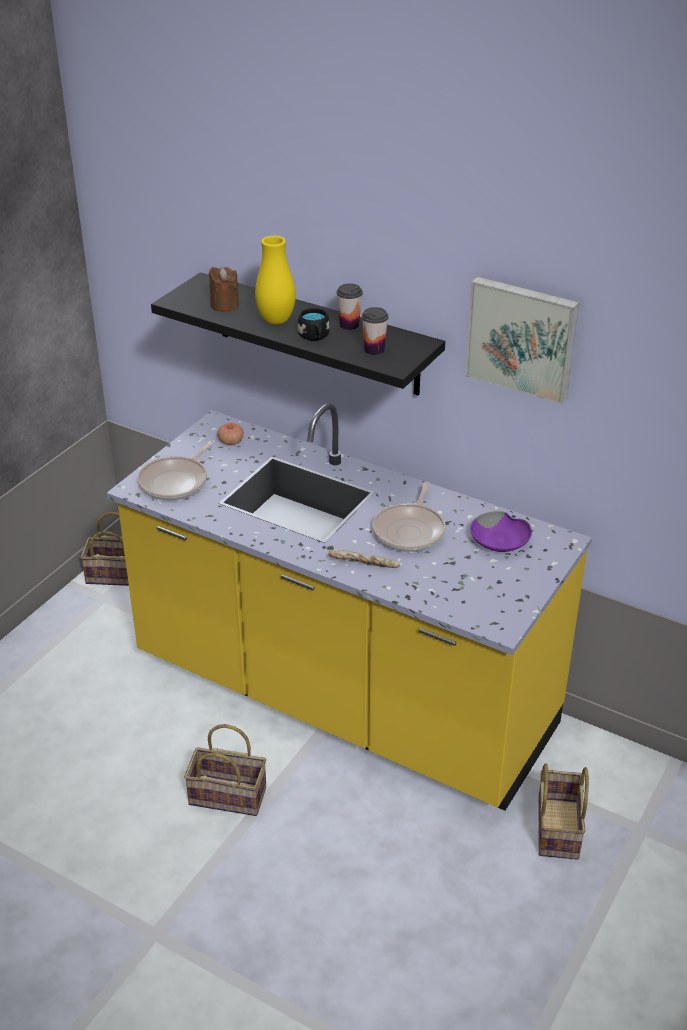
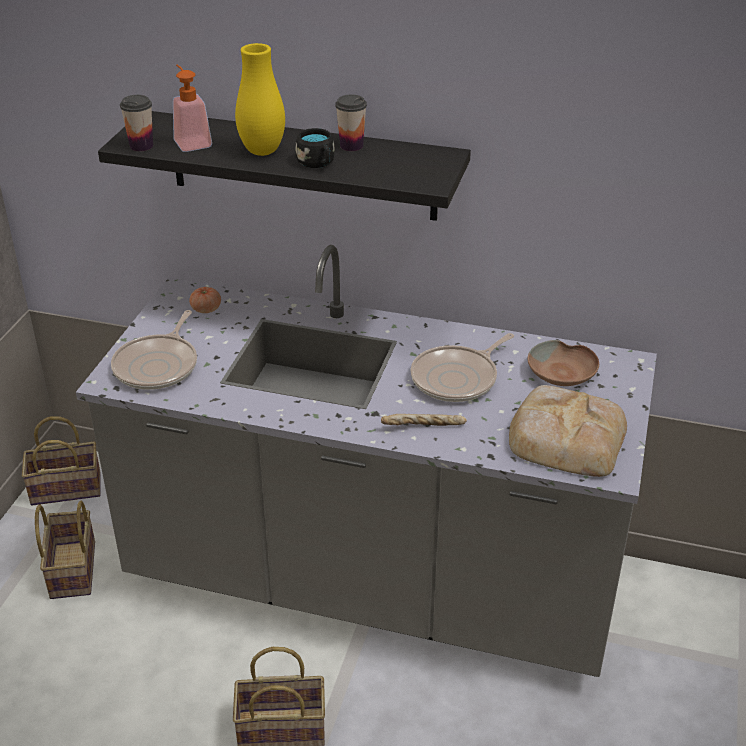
camera: 15 degrees left, 0 degrees up
yellow counter [107,403,592,811] -> grey counter [76,245,657,677]
brown candle [209,267,239,312] -> soap dispenser [173,65,212,152]
cup [362,307,389,355] -> cup moved to [120,95,153,151]
frying pan [373,482,446,552] -> frying pan turned 45 degrees clockwise [411,333,514,402]
picture [465,276,580,404] -> none
purple bowl [470,511,532,552] -> brown bowl [528,340,599,386]
basket [538,763,589,860] -> basket moved to [35,501,95,599]
none -> bread [509,385,627,477]

